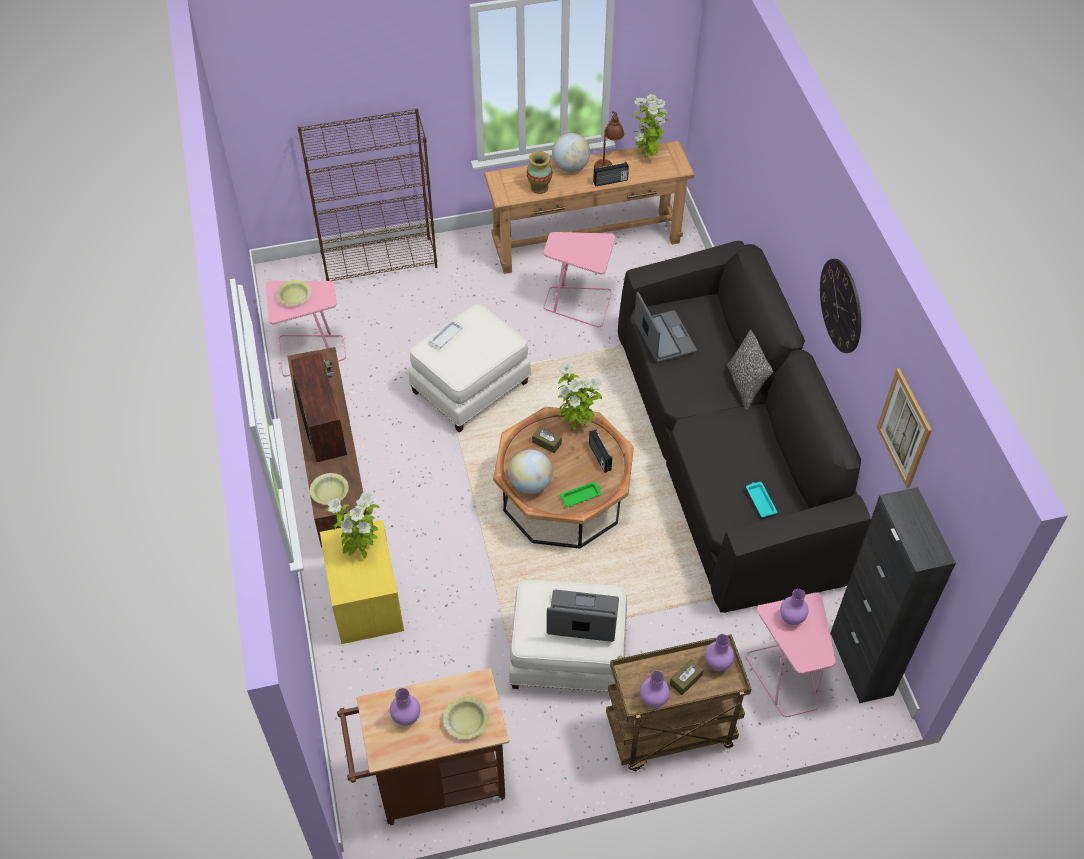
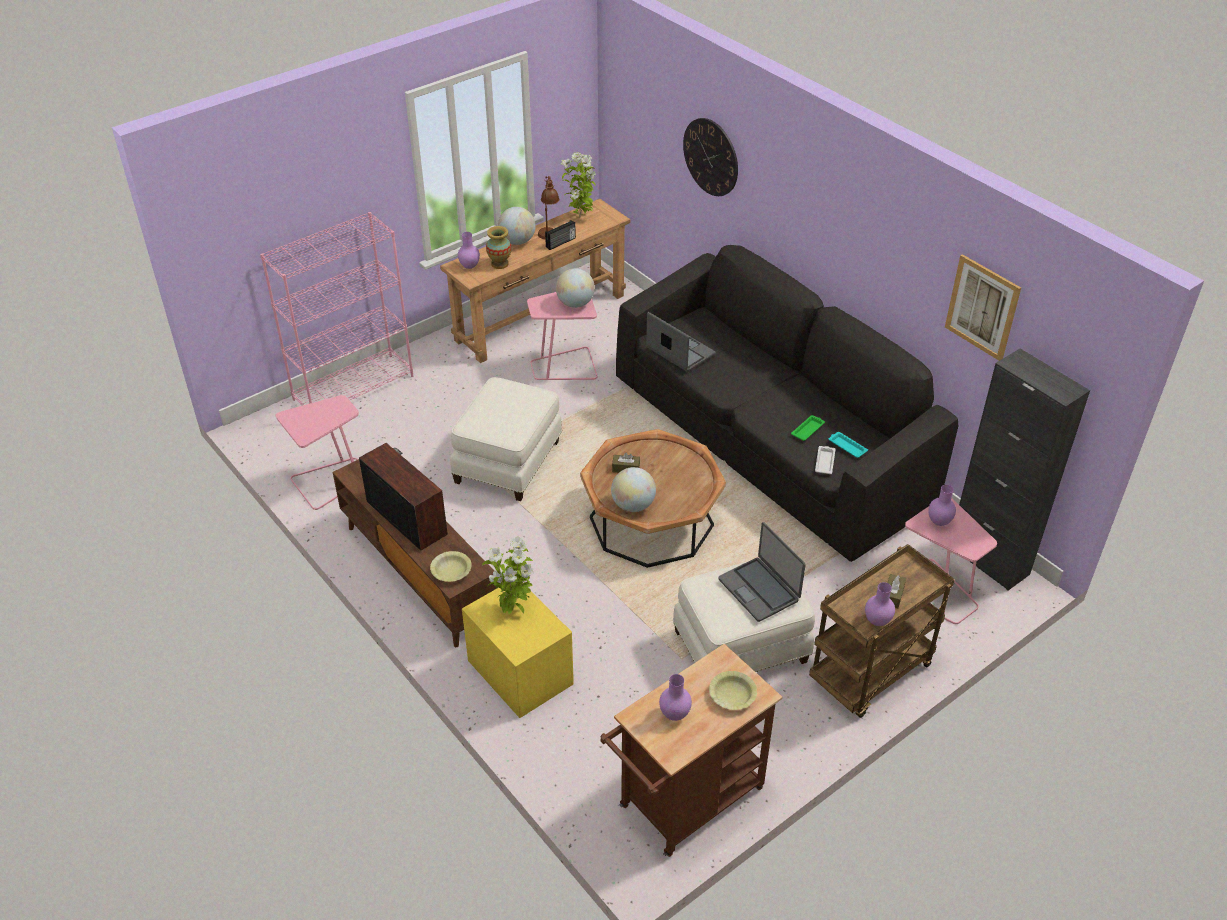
camera: 25 degrees left, 10 degrees down
yellow bowl [276,280,311,306] -> none
brown bookcase [298,109,437,281] -> pink bookcase [260,212,413,406]
white tray [429,320,463,348] -> white tray moved to [815,446,836,474]
laptop [547,589,619,642] -> laptop turned 105 degrees counterclockwise [718,522,806,622]
potted plant [558,362,602,432] -> none
green tray [560,482,602,507] -> green tray moved to [791,415,825,441]
radio [589,429,612,473] -> none
purple vase [705,634,734,671] -> purple vase moved to [458,232,480,269]
pillow [727,329,773,411] -> none
wall clock [820,259,861,353] -> wall clock moved to [683,118,738,196]
none -> globe [556,268,595,308]

